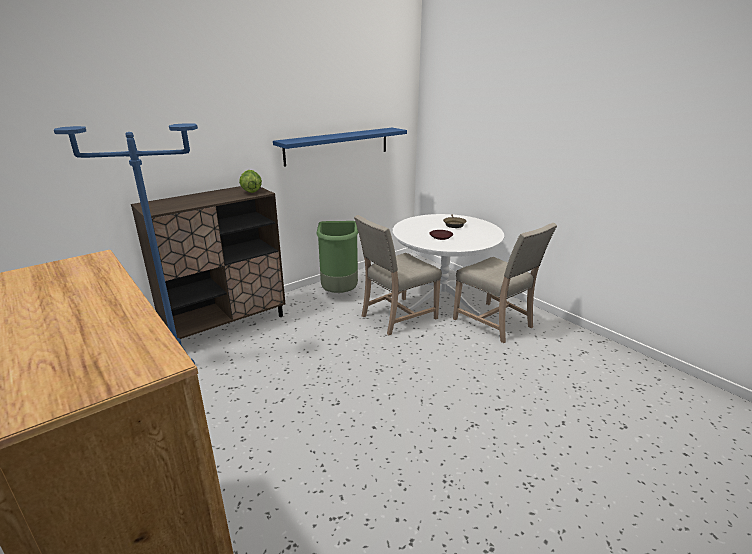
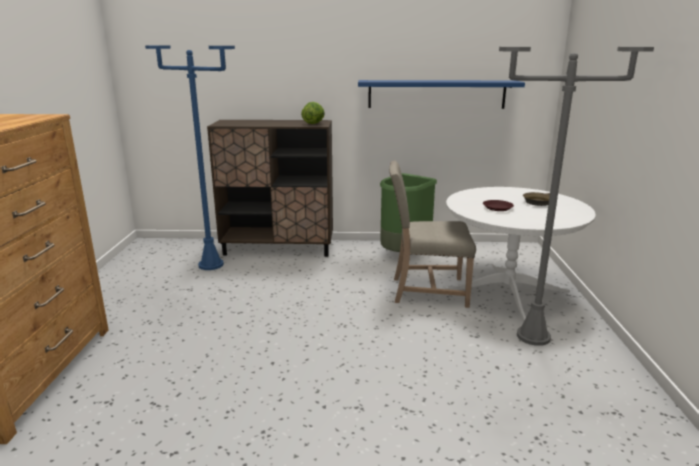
camera: 40 degrees right, 5 degrees down
beige chair [453,223,557,343] -> grey floor lamp [499,47,654,346]

